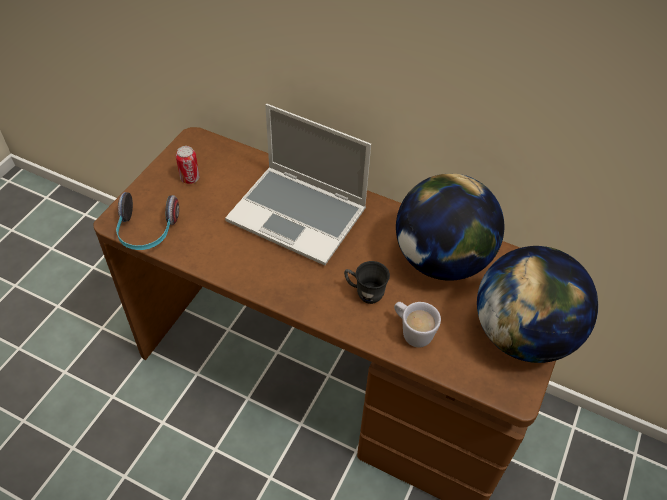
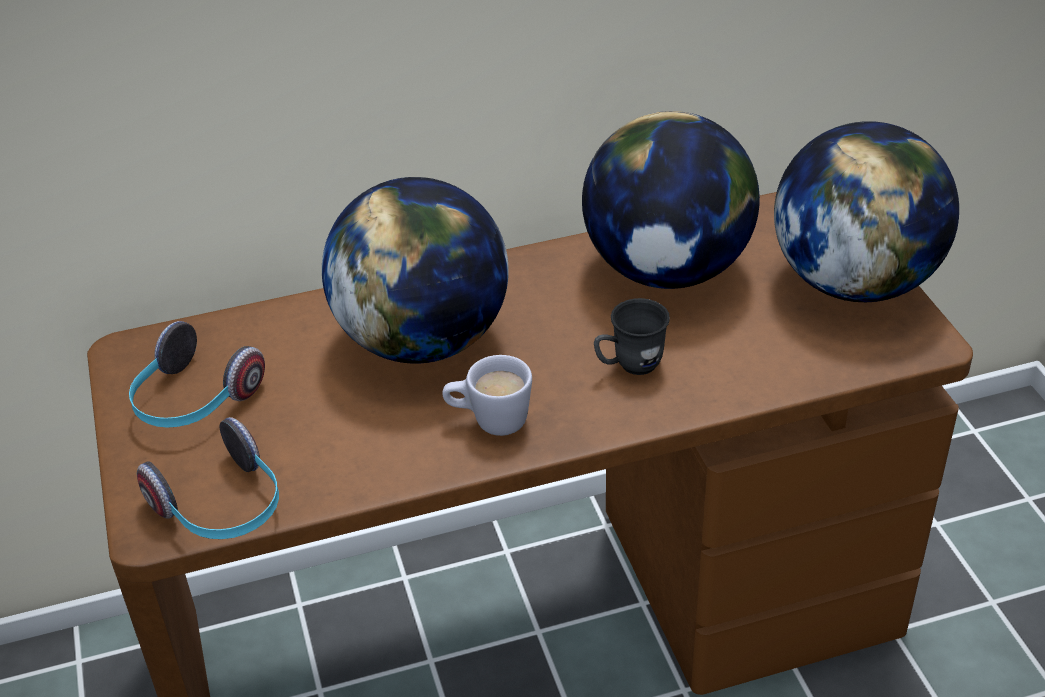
camera: 40 degrees left, 10 degrees down
can [176,146,200,184] -> headphones [129,321,265,428]
laptop [225,104,371,266] -> globe [322,177,509,364]
white mug [394,302,441,347] -> white mug moved to [442,355,532,436]

